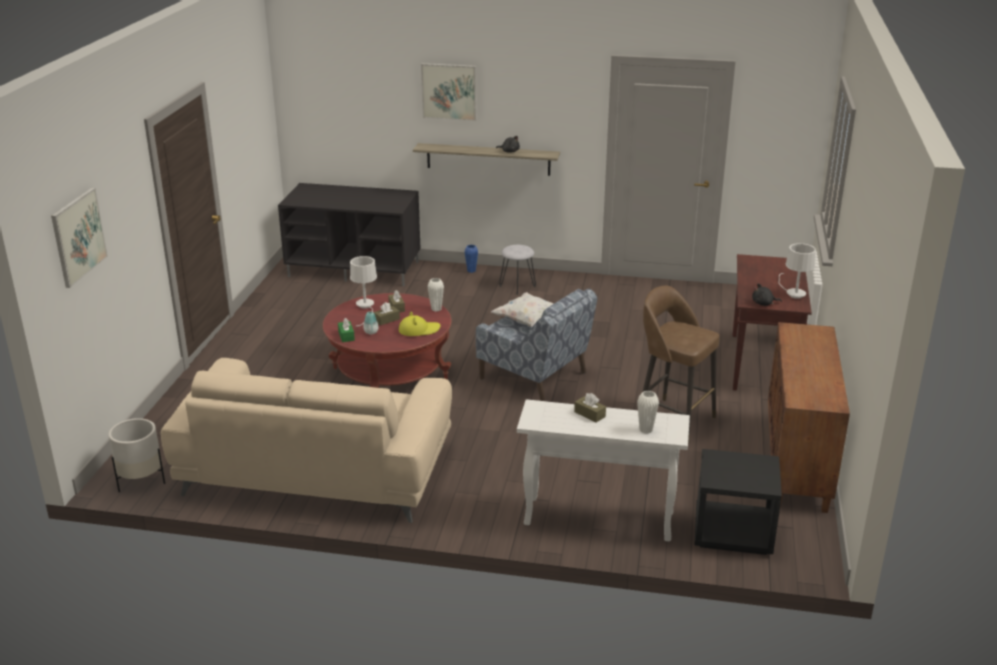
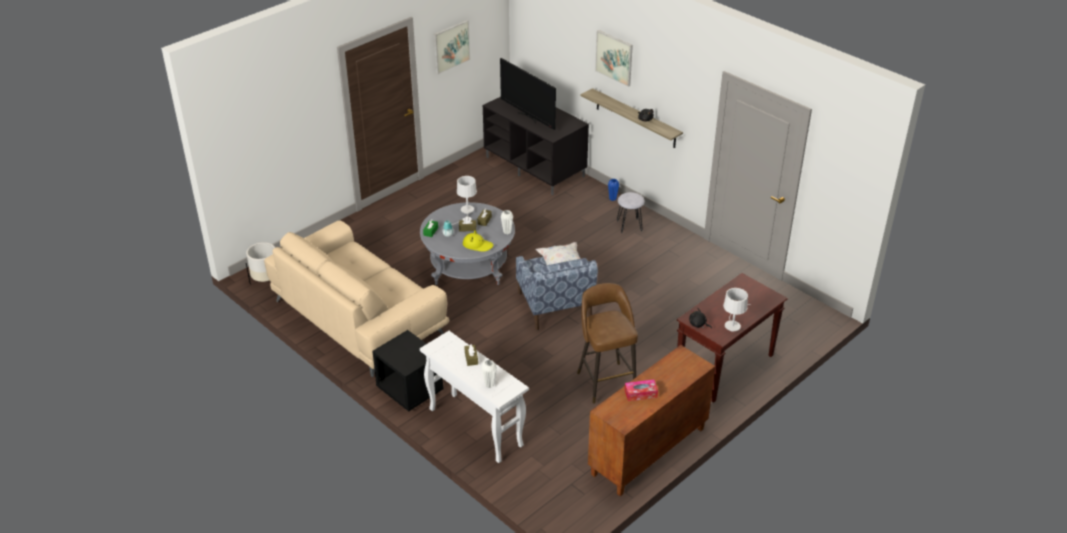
camera: 35 degrees right, 10 degrees up
picture [51,188,108,288] -> picture moved to [434,20,470,74]
red coffee table [323,293,452,388] -> grey coffee table [420,202,515,285]
black nightstand [694,449,782,555] -> black nightstand moved to [372,330,444,411]
none -> television [500,58,556,130]
none -> tissue box [625,379,658,401]

